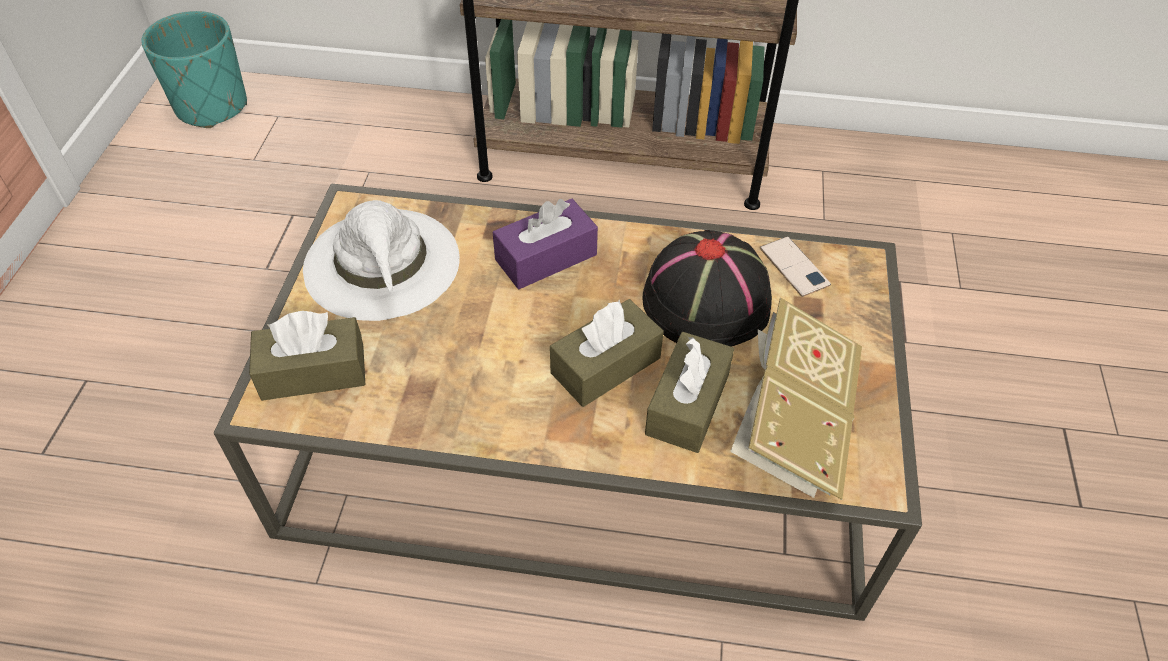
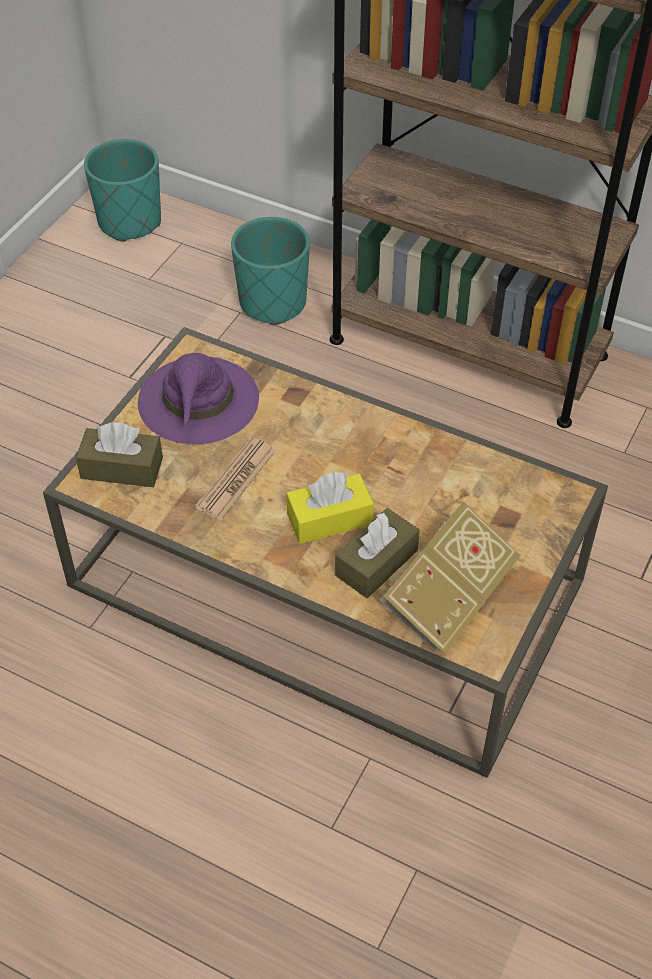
camera: 20 degrees right, 0 degrees up
white hat [303,200,460,321] -> purple hat [138,353,259,444]
purple tissue box [493,199,598,289] -> none
brown tissue box [550,299,664,407] -> yellow tissue box [286,472,374,544]
black hat [643,230,772,347] -> none
phone [760,236,831,297] -> none
none -> newspaper [195,437,276,521]
none -> turquoise planter [231,217,310,325]

